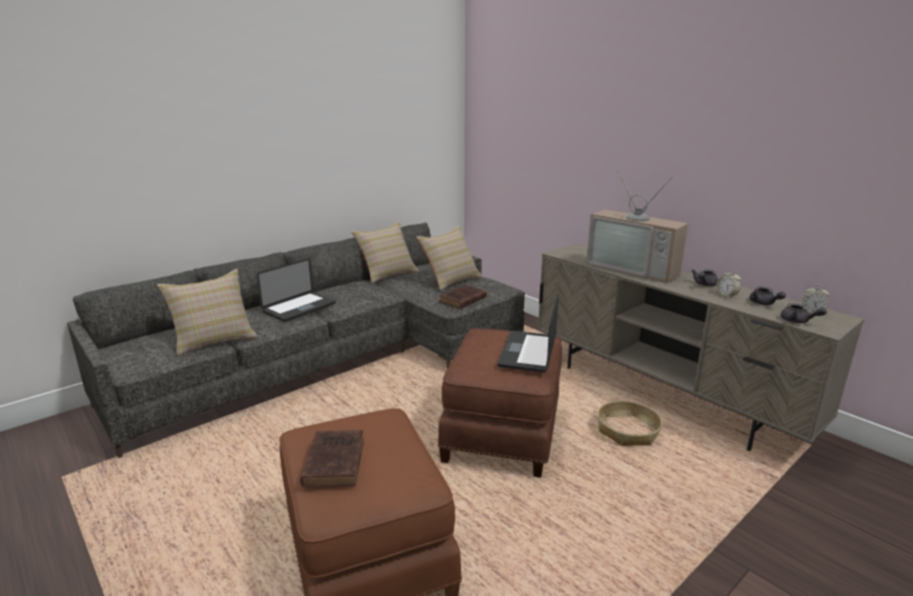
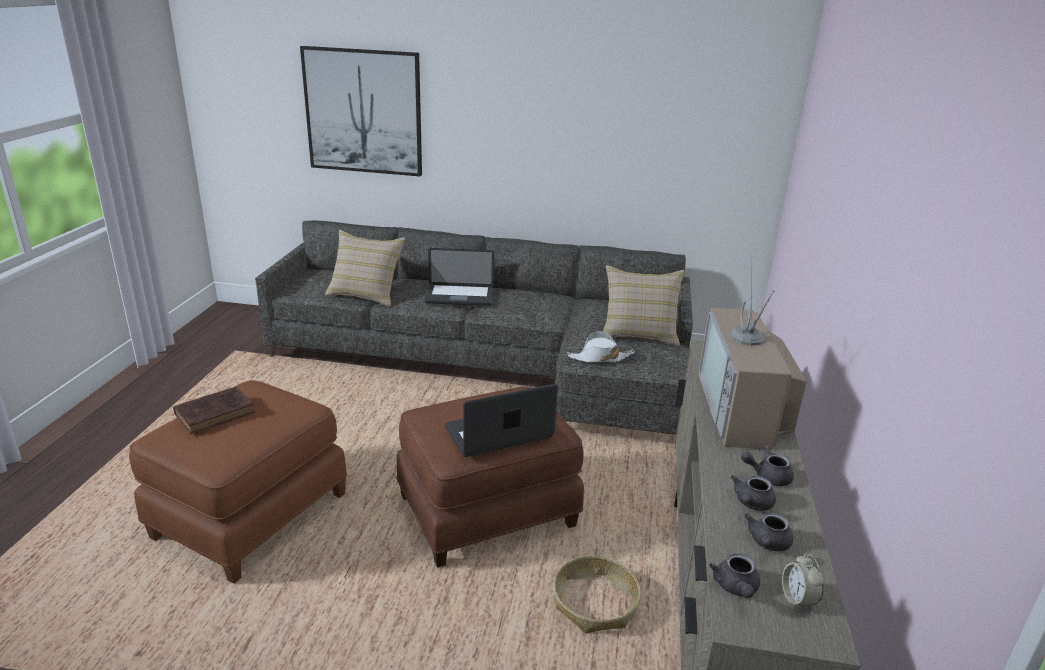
camera: 50 degrees right, 5 degrees up
beige pillow [351,221,419,283] -> none
brown book [439,285,487,308] -> white hat [566,331,635,362]
alarm clock [717,269,741,297] -> grey teapot [731,475,776,511]
none -> picture [300,46,422,176]

